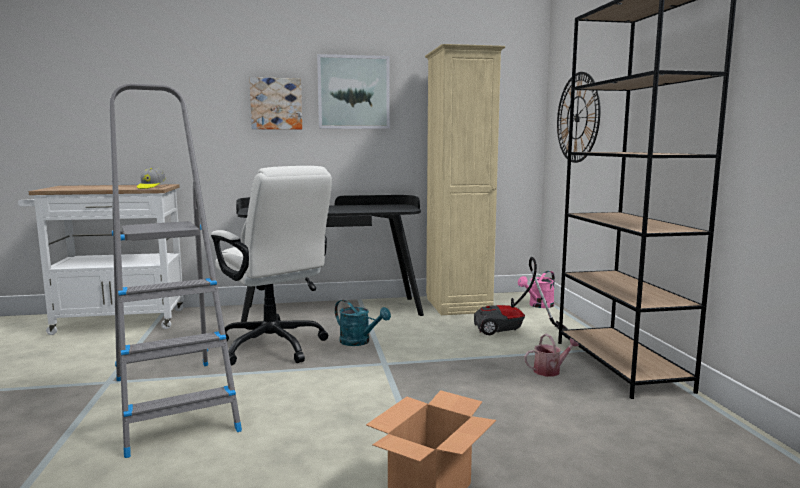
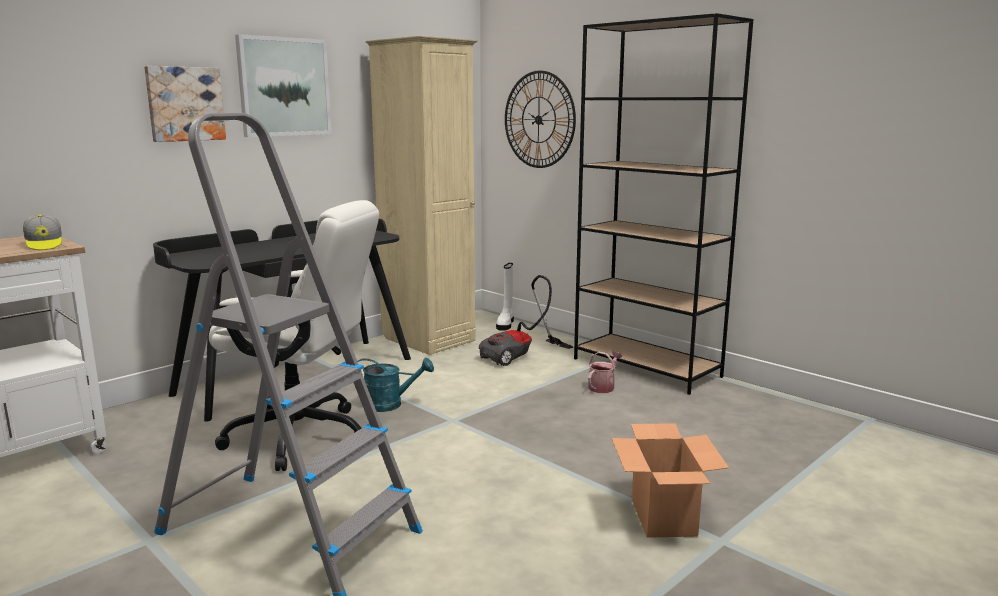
camera: 35 degrees left, 5 degrees up
pink watering can [518,271,555,308] -> white boot [496,263,514,331]

